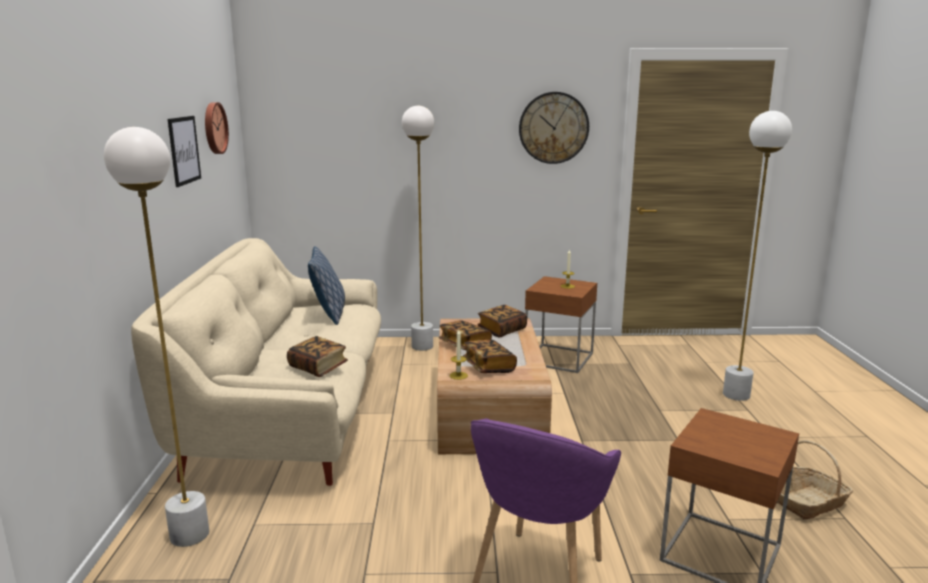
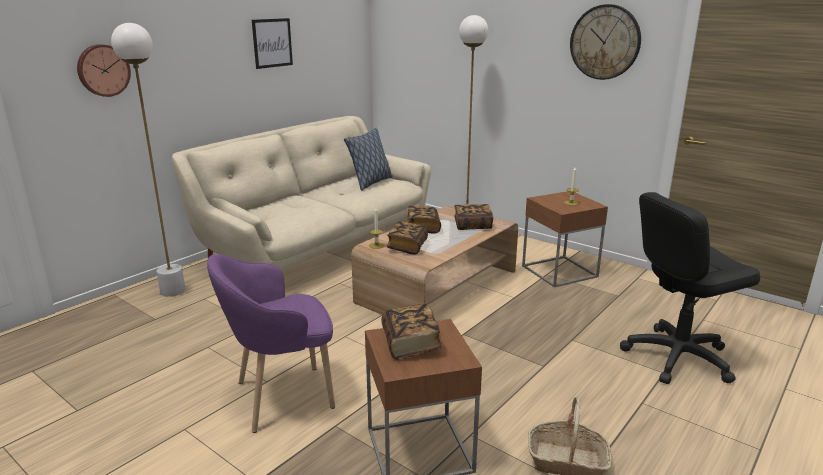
camera: 40 degrees right, 5 degrees up
wall clock [205,102,229,154] -> wall clock moved to [77,44,131,97]
book [287,336,348,377] -> book moved to [382,304,442,360]
white floor lamp [723,111,792,401] -> black office chair [620,192,760,384]

